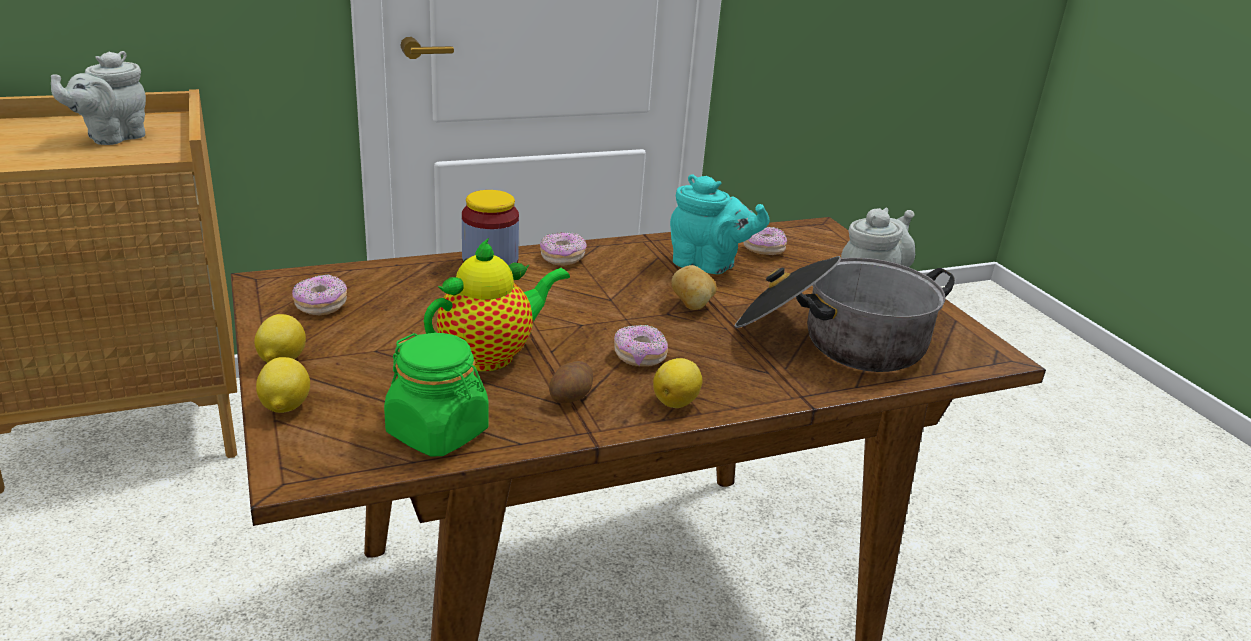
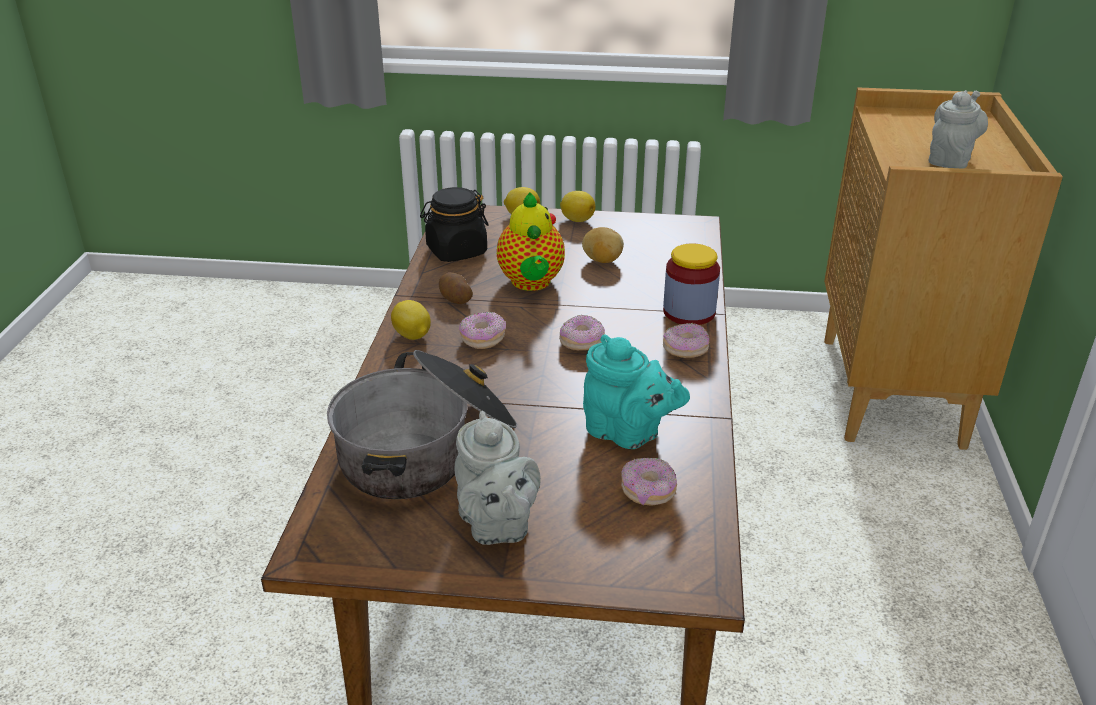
camera: 120 degrees right, 5 degrees up
grey teapot [51,51,146,145] -> grey teapot turned 60 degrees clockwise [929,90,988,169]
donut [292,275,347,315] -> donut moved to [559,315,605,350]
green jar [384,333,489,457] -> black jar [420,187,489,262]
turquoise teapot [670,174,769,274] -> turquoise teapot turned 105 degrees counterclockwise [583,334,690,449]
potato [671,265,717,310] -> potato moved to [582,227,624,263]

